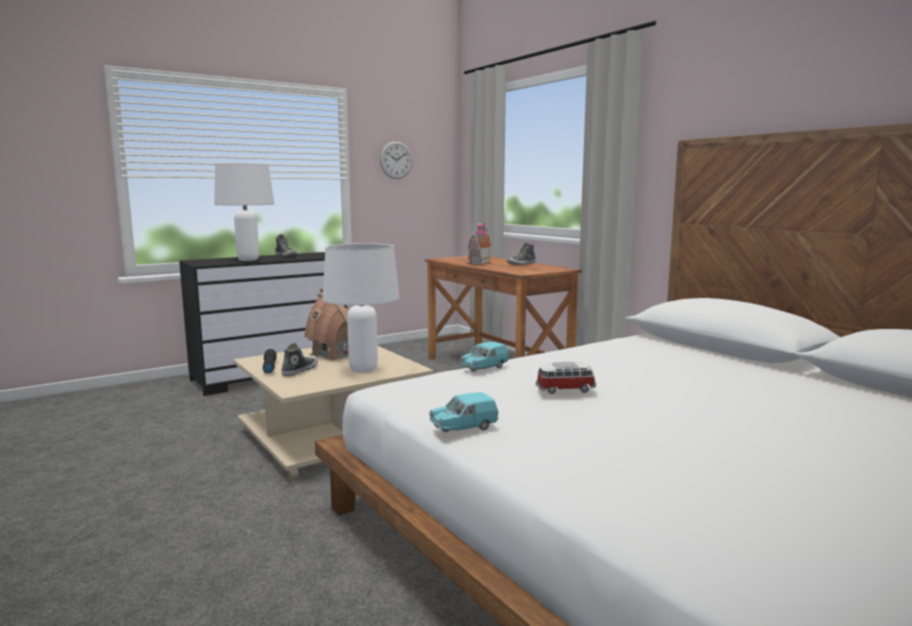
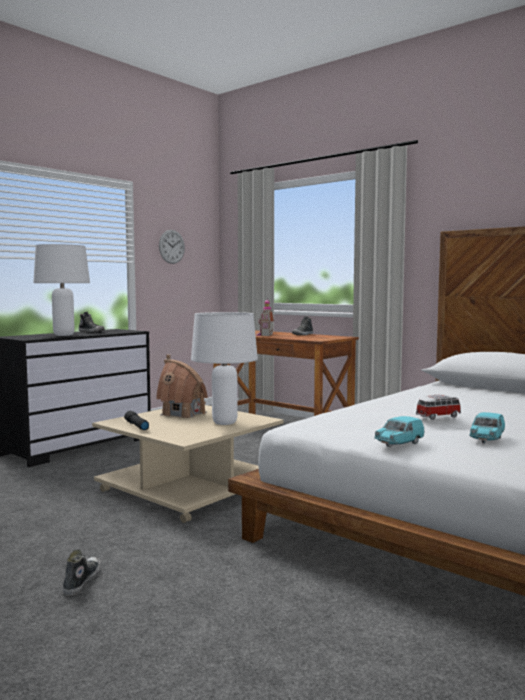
camera: 15 degrees left, 5 degrees down
shoe [281,343,318,376] -> shoe moved to [63,549,100,595]
turquoise toy car [460,342,509,372] -> turquoise toy car moved to [469,412,505,443]

